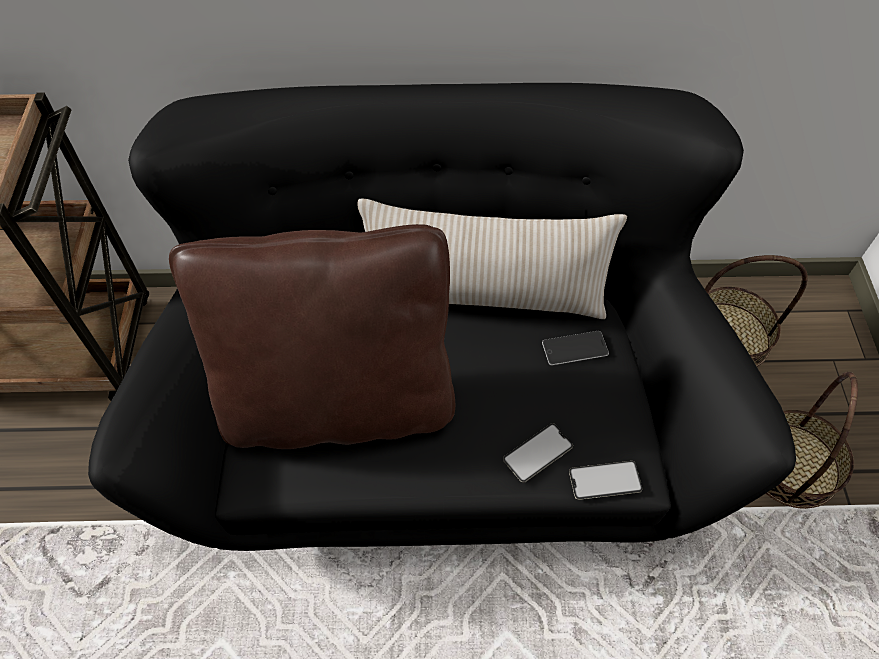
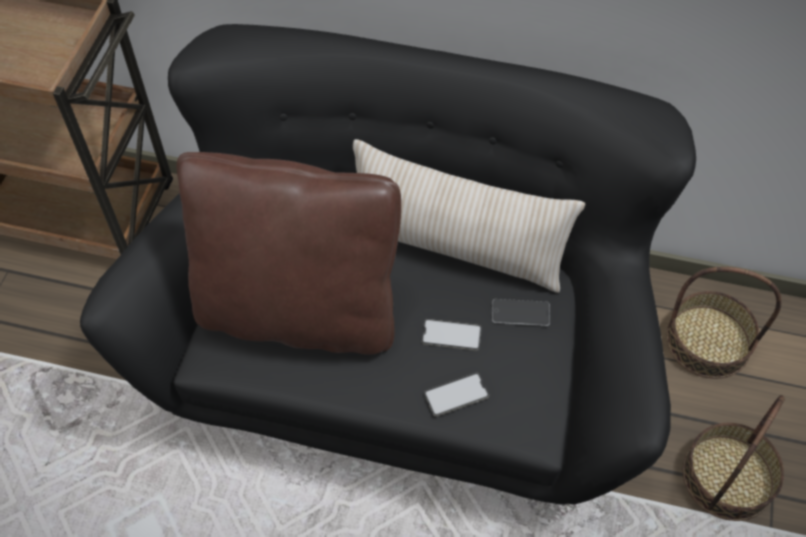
camera: 15 degrees right, 0 degrees up
phone [569,460,643,500] -> phone moved to [421,319,482,351]

